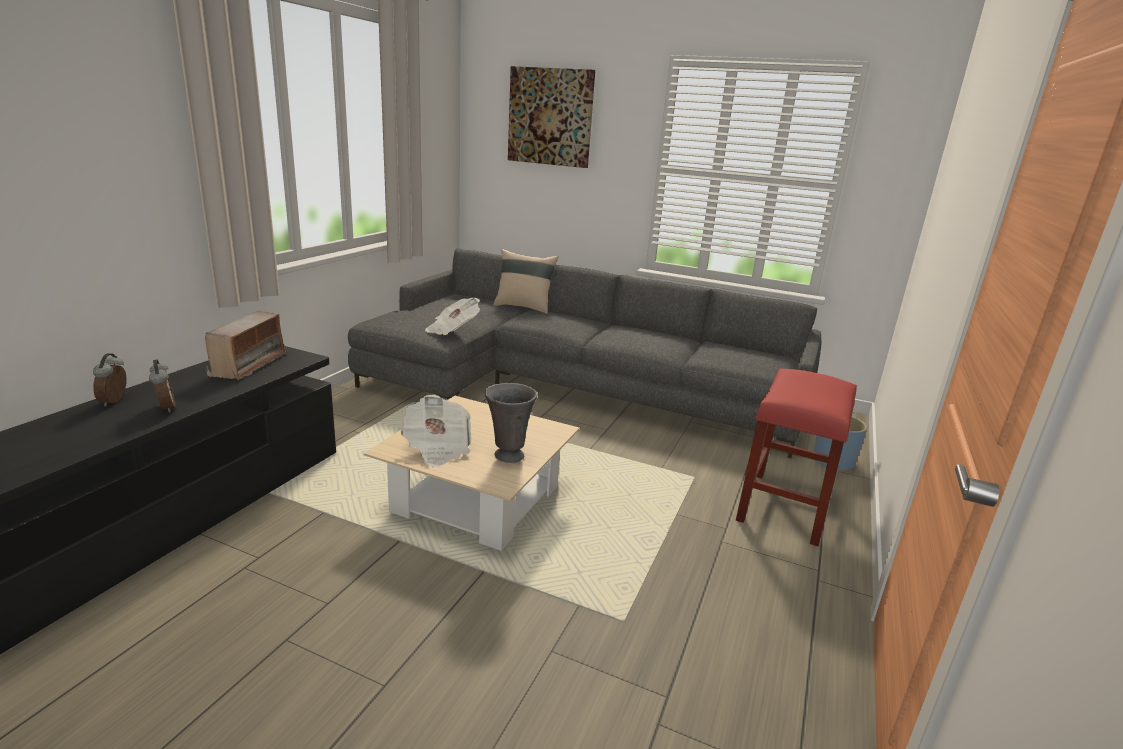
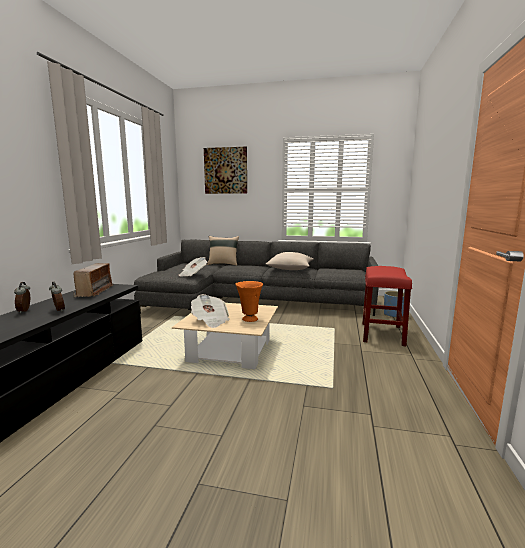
camera: 10 degrees left, 10 degrees down
grey vase [485,383,538,463] -> orange vase [235,281,263,322]
none -> beige pillow [266,252,313,270]

